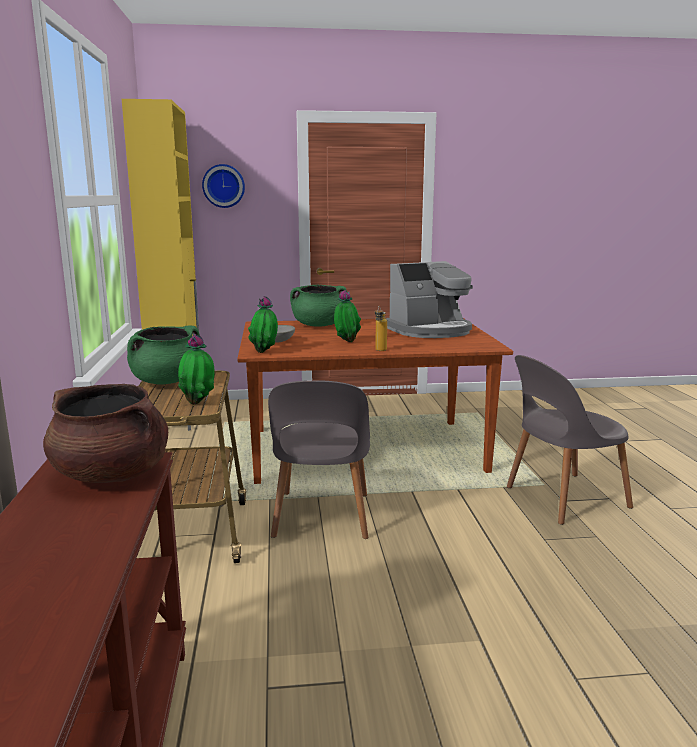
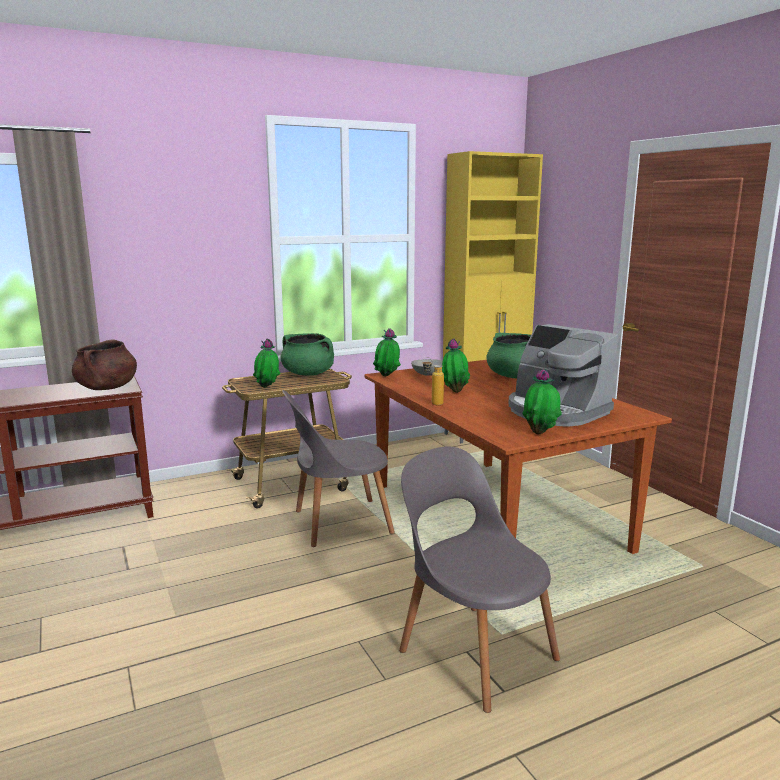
camera: 70 degrees right, 0 degrees up
wall clock [202,164,245,208] -> none
none -> potted plant [522,368,562,434]

